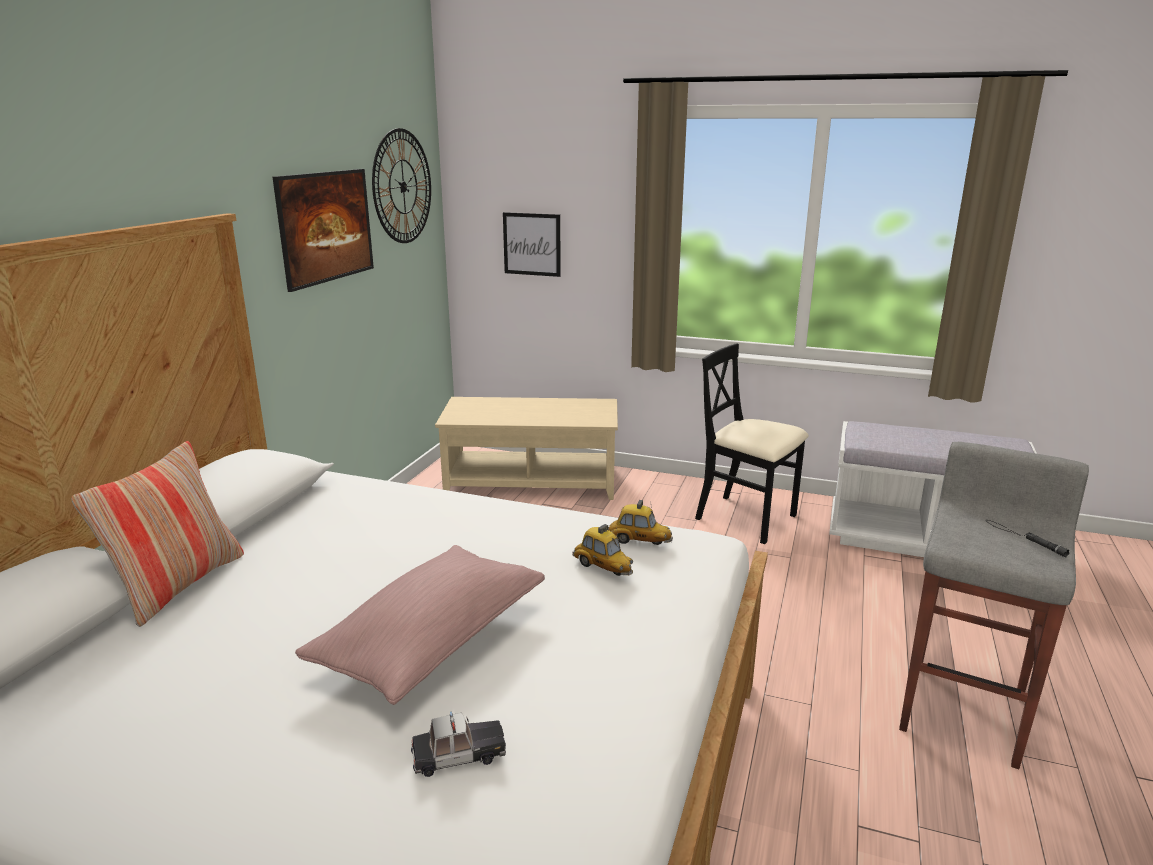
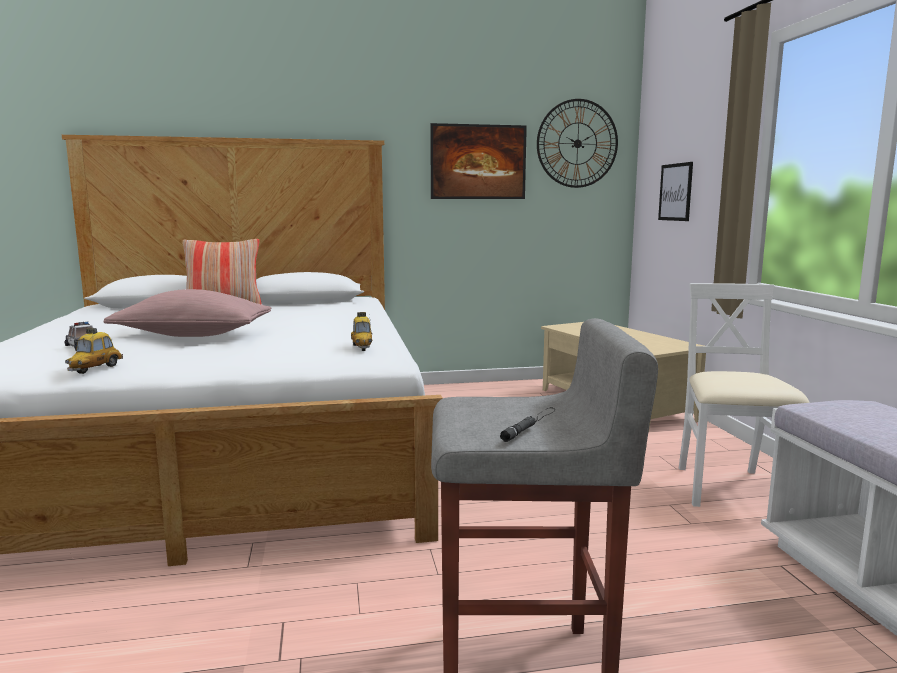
camera: 60 degrees right, 10 degrees down
toy car [572,524,633,576] -> toy car moved to [65,328,123,374]
black chair [695,344,809,544] -> white chair [679,283,810,507]

